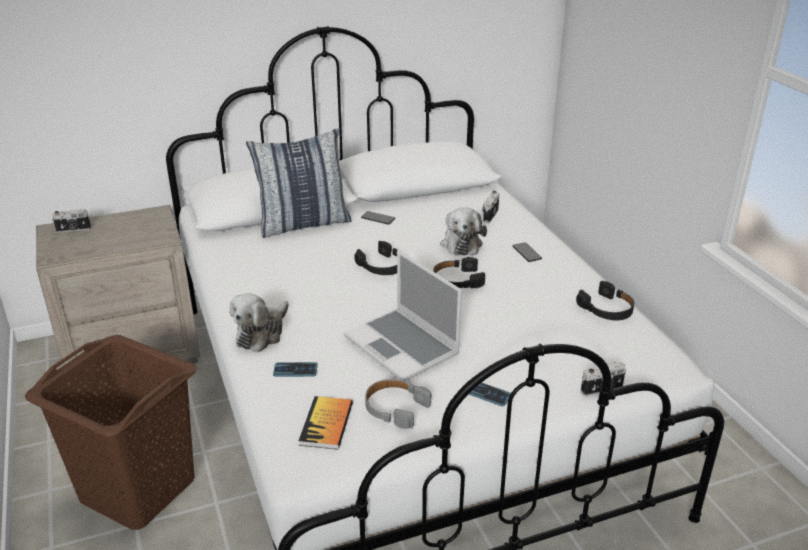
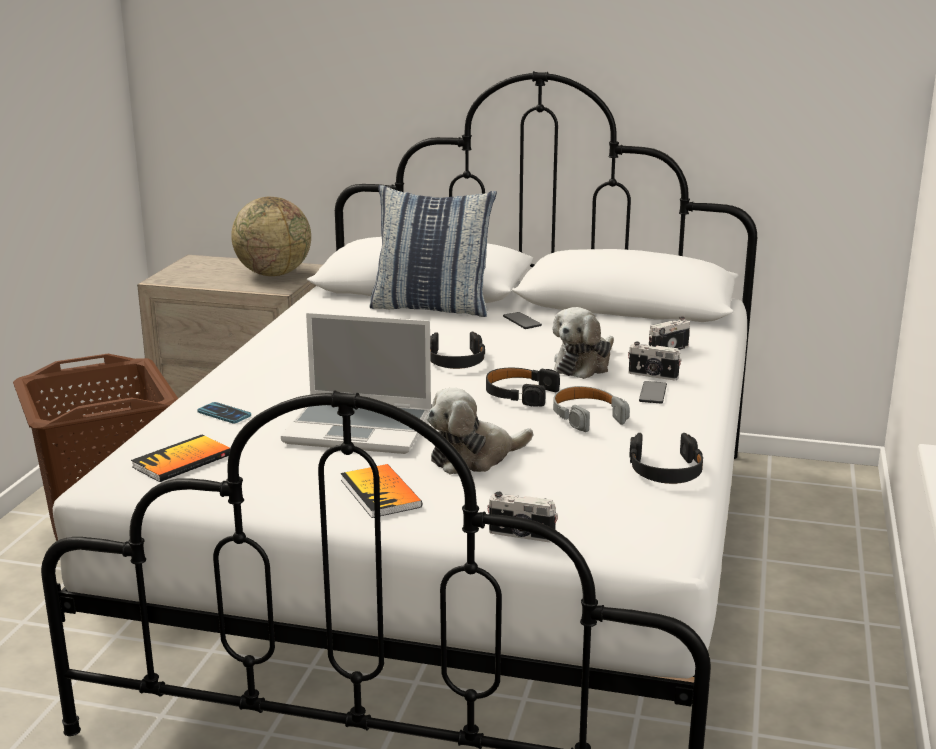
camera: 35 degrees right, 10 degrees down
camera [52,209,91,233] -> camera moved to [628,342,682,380]
plush toy [229,293,289,352] -> plush toy moved to [427,388,533,474]
laptop [344,250,462,381] -> laptop turned 75 degrees counterclockwise [281,313,431,454]
grey headphones [365,379,432,429] -> grey headphones moved to [553,386,630,432]
phone [469,383,511,406] -> book [341,464,422,518]
none -> globe [231,197,311,276]

